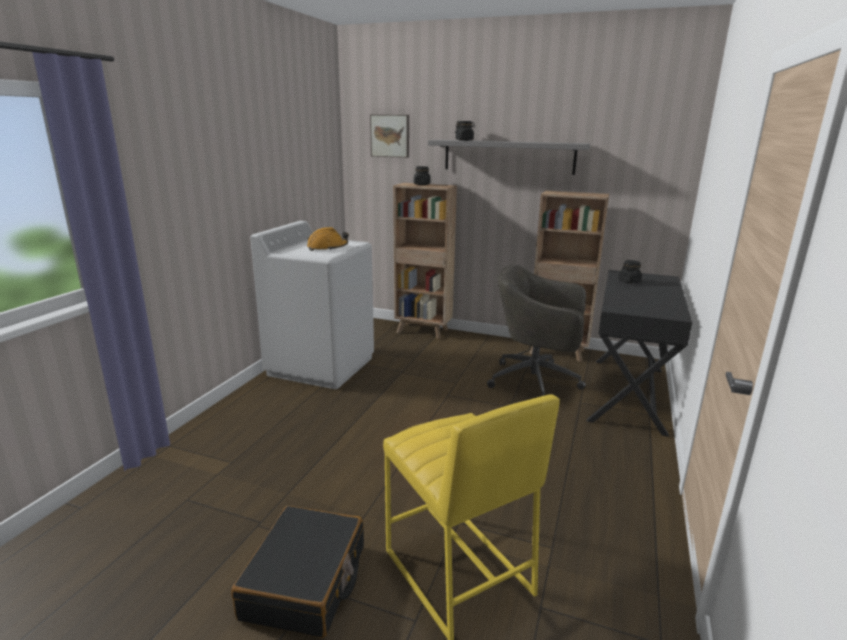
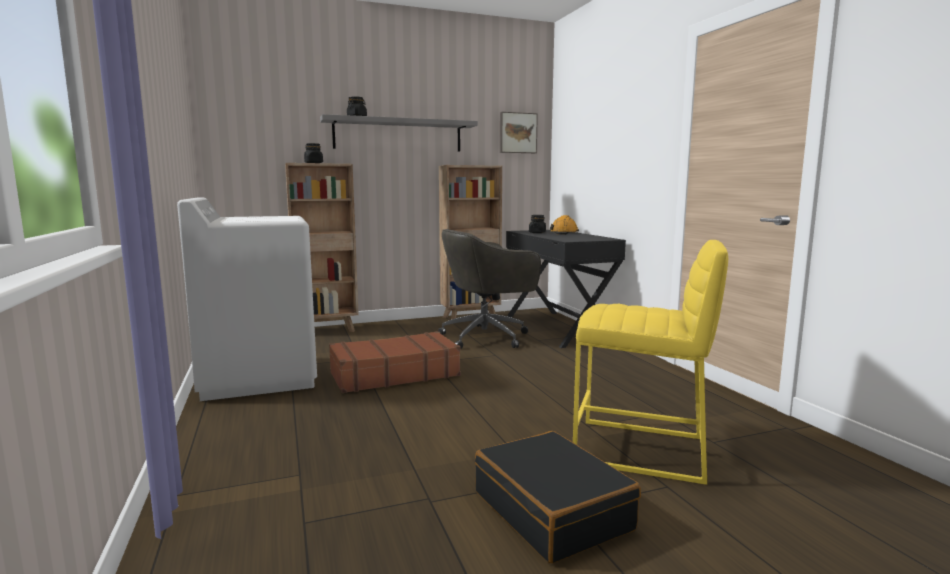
camera: 40 degrees left, 10 degrees down
orange hard hat [307,227,349,251] -> orange hard hat moved to [550,215,579,235]
picture [370,114,409,158] -> picture moved to [500,112,538,153]
none -> brown suitcase [329,331,461,393]

